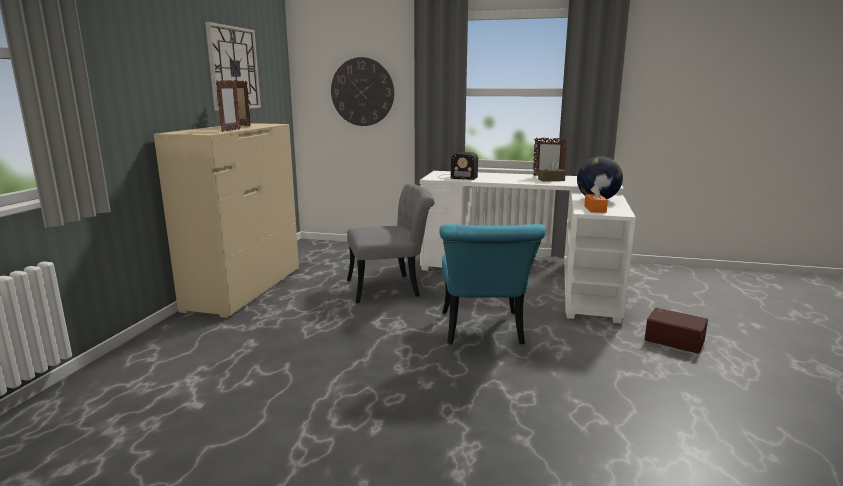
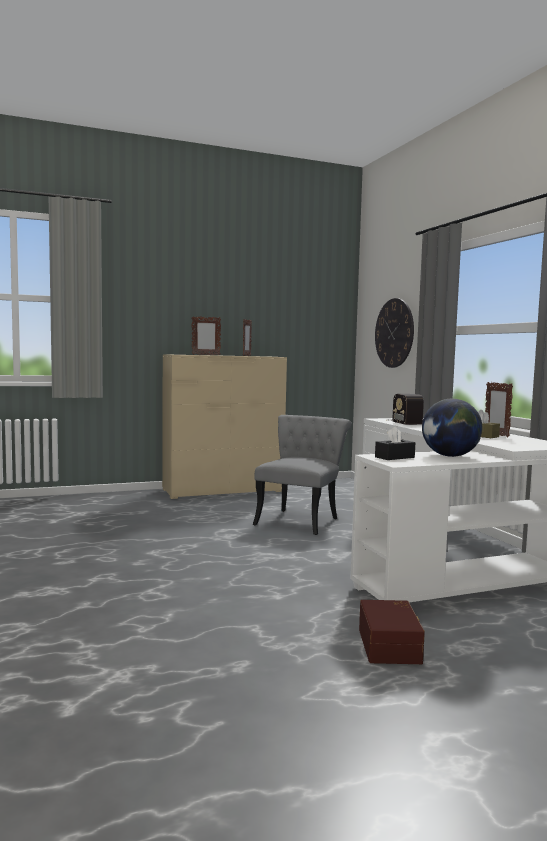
camera: 55 degrees right, 10 degrees down
wall clock [205,22,261,111] -> none
grey chair [347,183,435,304] -> grey chair turned 105 degrees counterclockwise [253,415,352,535]
turquoise chair [439,224,546,345] -> none
orange tissue box [584,185,608,213] -> black tissue box [375,426,415,460]

